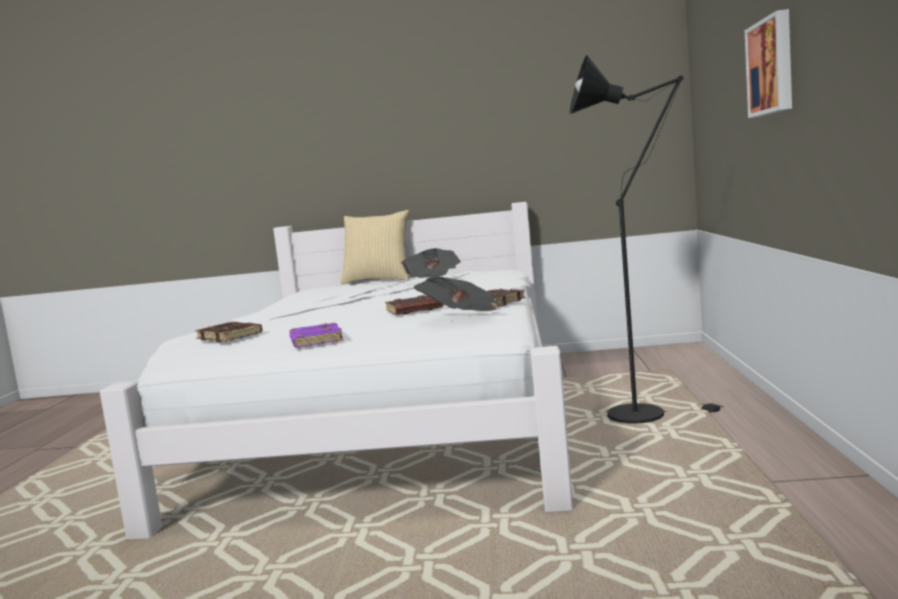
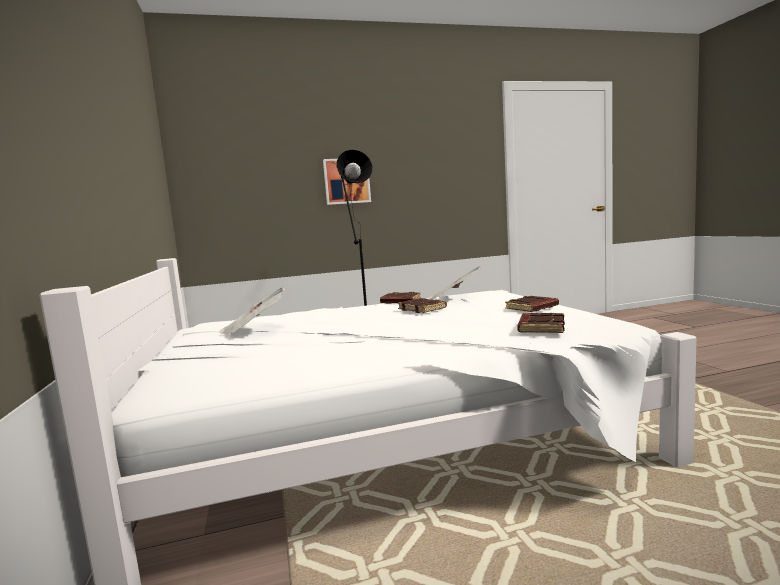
camera: 110 degrees left, 0 degrees up
purple book [289,323,343,348] -> brown book [505,295,559,312]
pillow [340,210,409,284] -> none

